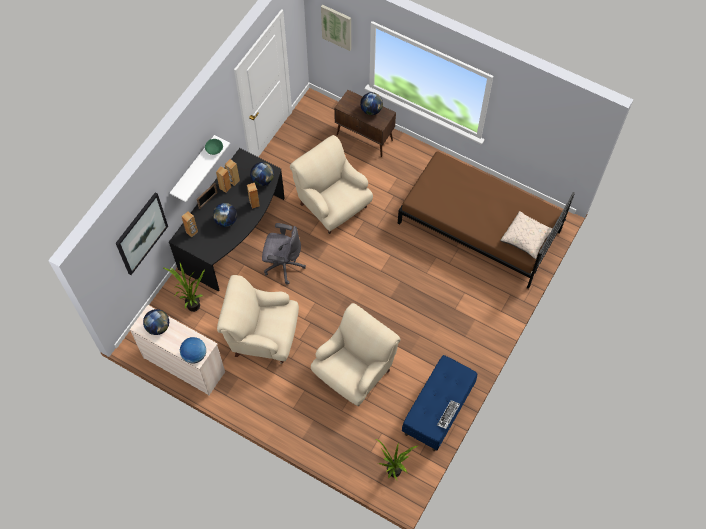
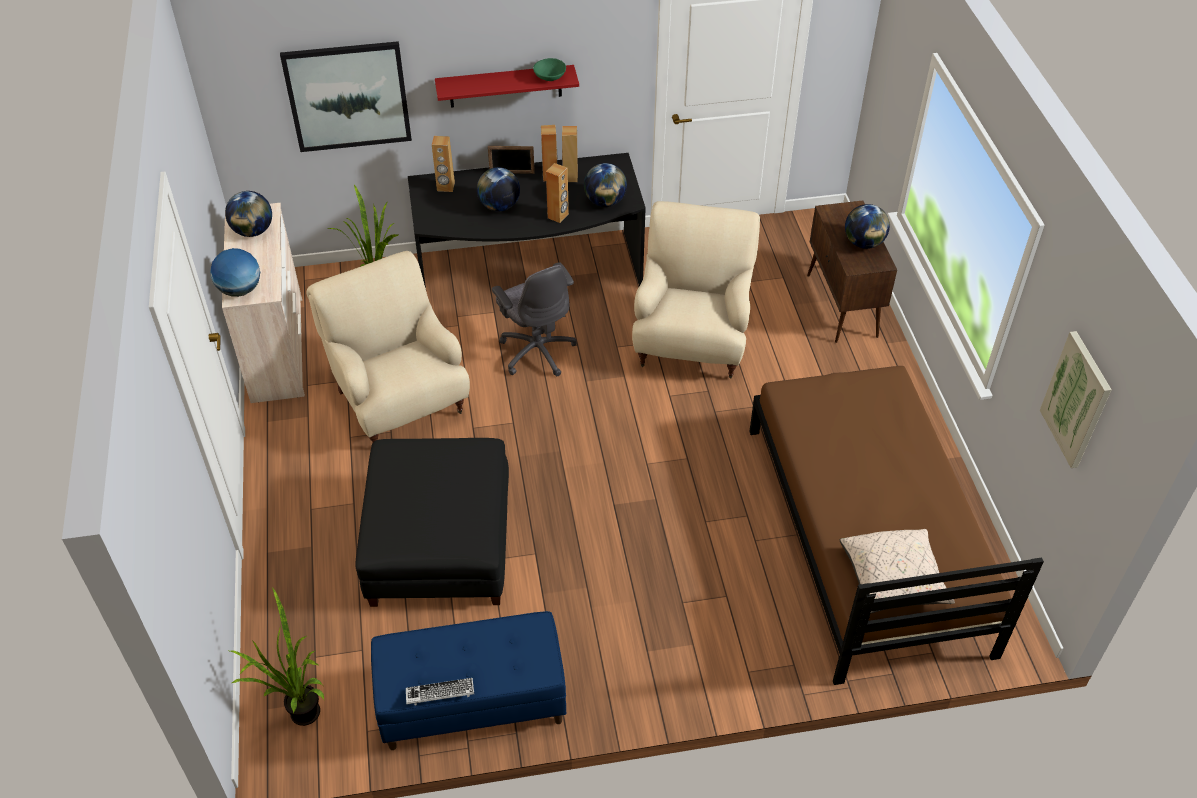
camera: 50 degrees right, 15 degrees down
white shelf [170,135,230,202] -> red shelf [435,65,579,108]
beige armchair [311,303,401,406] -> black ottoman [355,438,509,607]
picture [321,5,351,51] -> picture moved to [1040,331,1112,468]

